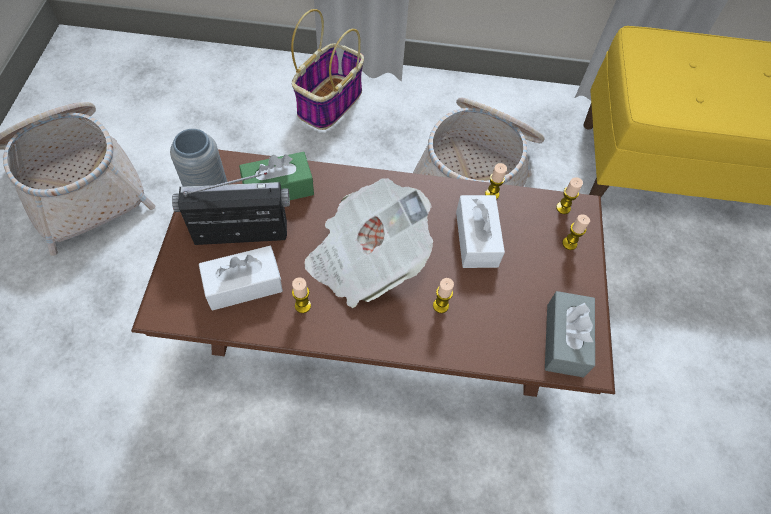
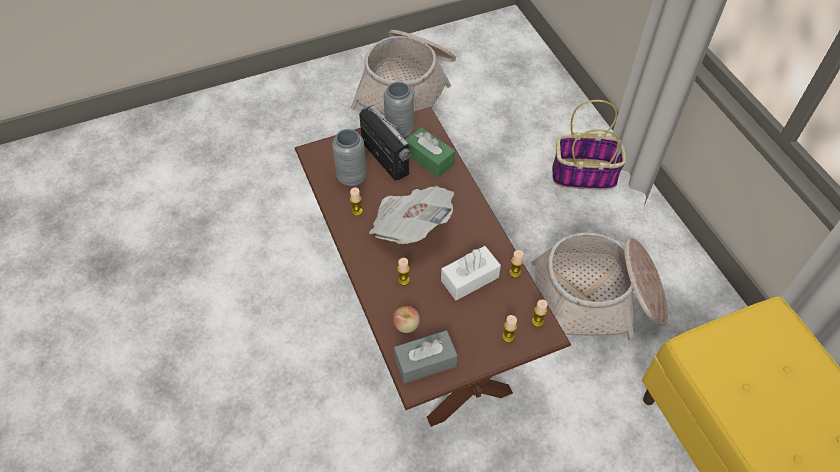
camera: 65 degrees right, 5 degrees down
white tissue box [199,246,283,311] -> grey vase [332,129,367,187]
none -> apple [393,306,420,333]

